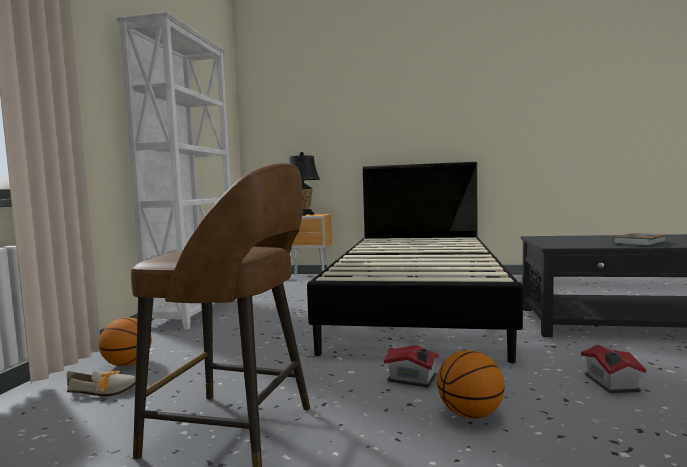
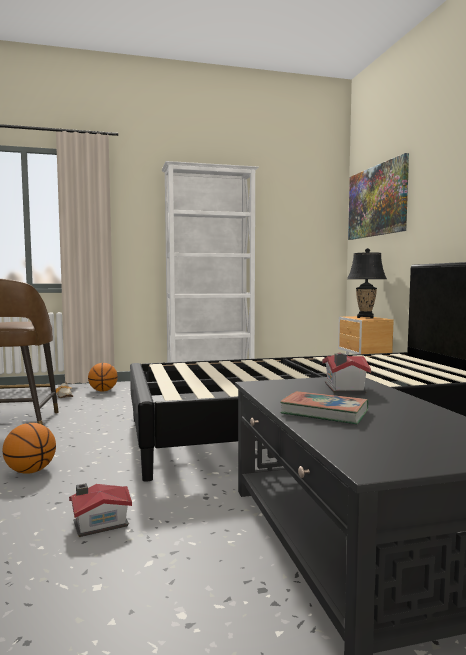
camera: 65 degrees right, 0 degrees up
toy house [384,345,439,388] -> toy house moved to [322,352,371,394]
none -> picture [348,153,409,240]

